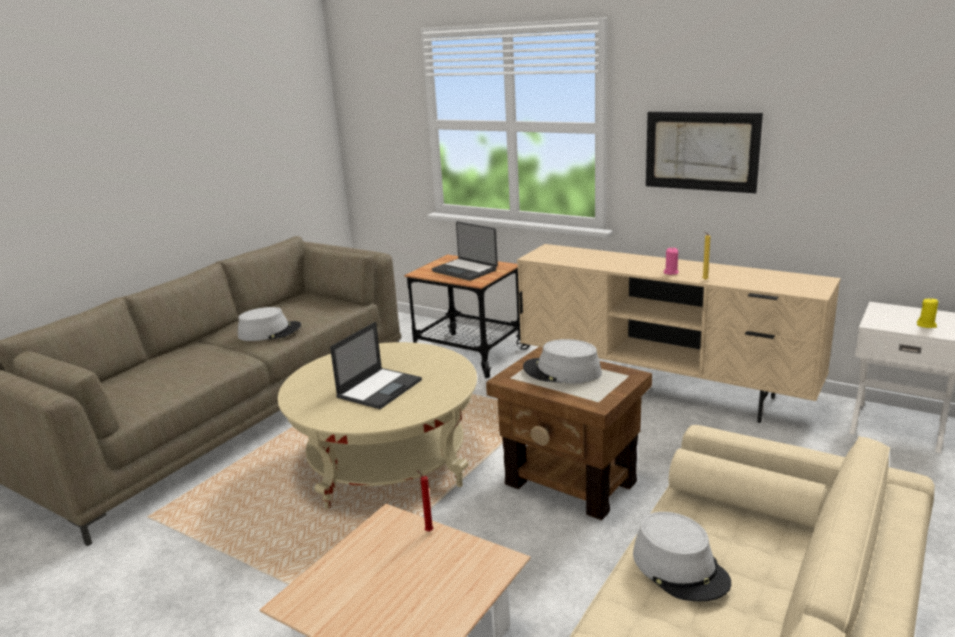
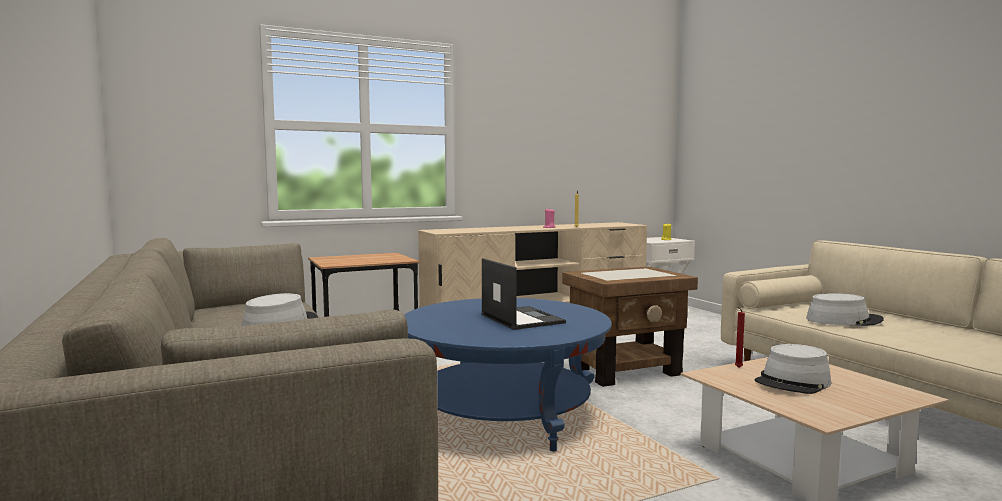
camera: 60 degrees left, 15 degrees down
beige coffee table [278,342,477,509] -> blue coffee table [404,298,611,452]
laptop [432,221,498,281] -> none
grey hat [523,339,602,383] -> grey hat moved to [754,344,831,394]
picture [646,112,763,193] -> none

